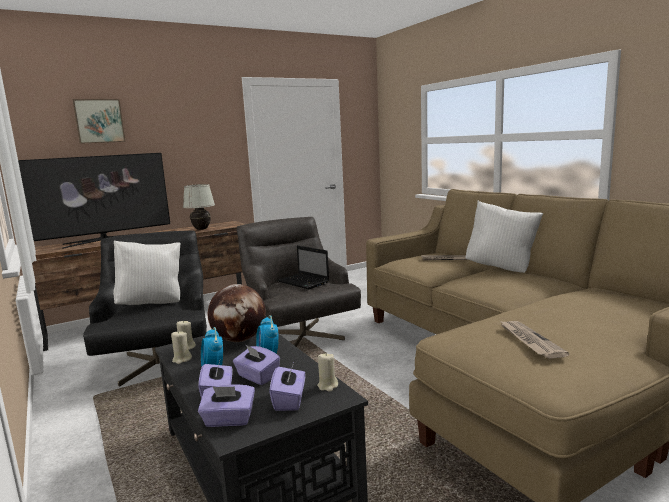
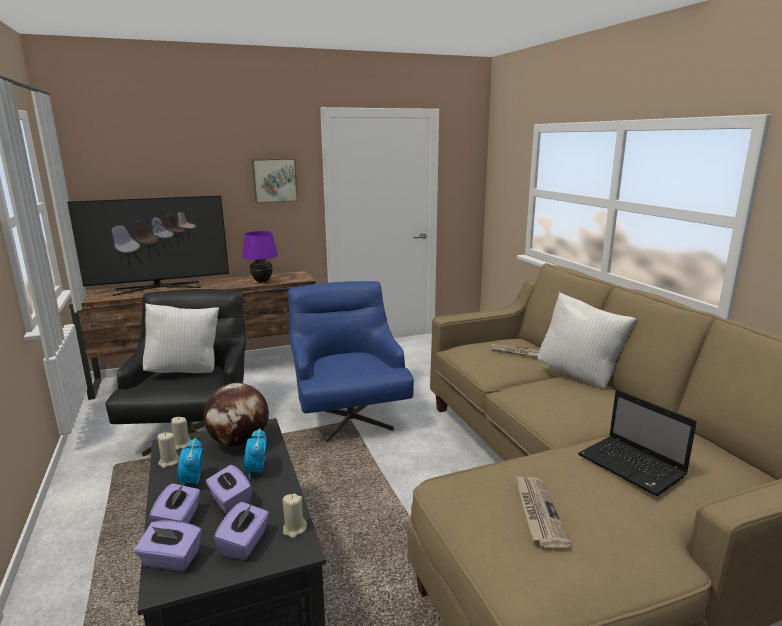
camera: 10 degrees right, 5 degrees up
picture [73,99,125,144] -> picture moved to [252,158,298,203]
white table lamp [183,184,215,230] -> purple table lamp [242,231,278,282]
grey armchair [237,217,361,347] -> blue armchair [288,281,414,442]
laptop [277,245,329,289] -> laptop moved to [578,390,697,496]

